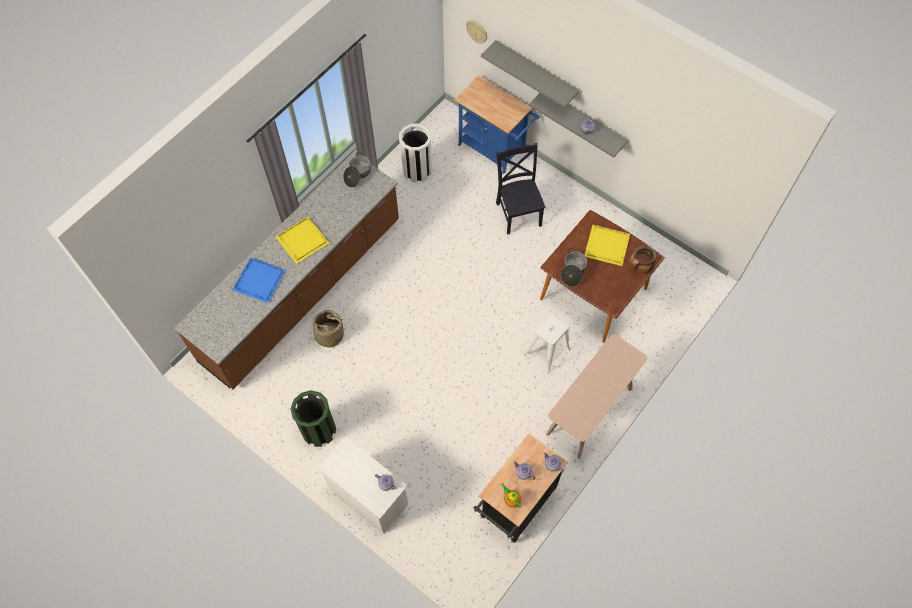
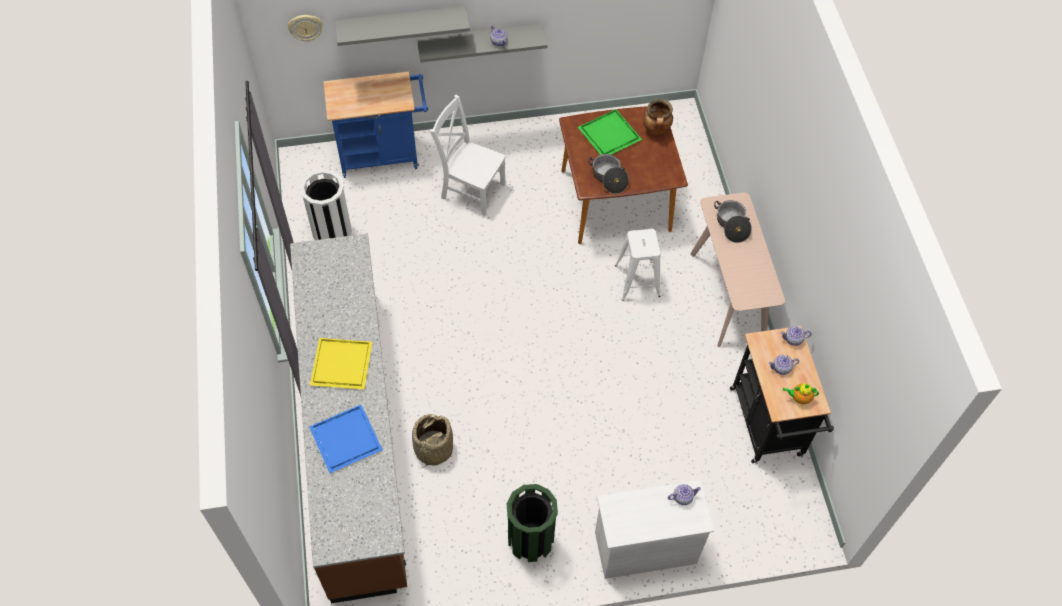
camera: 50 degrees left, 5 degrees down
cooking pot [343,152,371,187] -> cooking pot moved to [714,200,752,243]
black chair [496,143,545,234] -> white chair [430,95,506,216]
yellow tray [585,225,630,266] -> green tray [578,109,642,155]

